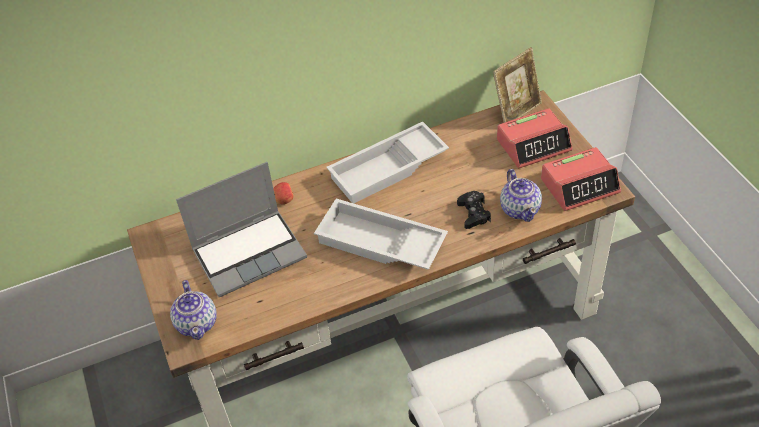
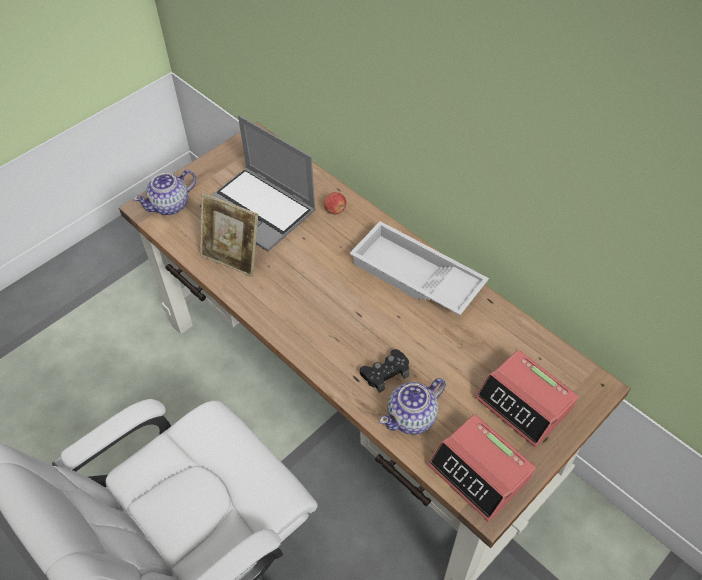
camera: 65 degrees right, 5 degrees up
white tray [314,198,448,270] -> none
picture frame [493,47,542,123] -> picture frame moved to [200,193,258,277]

